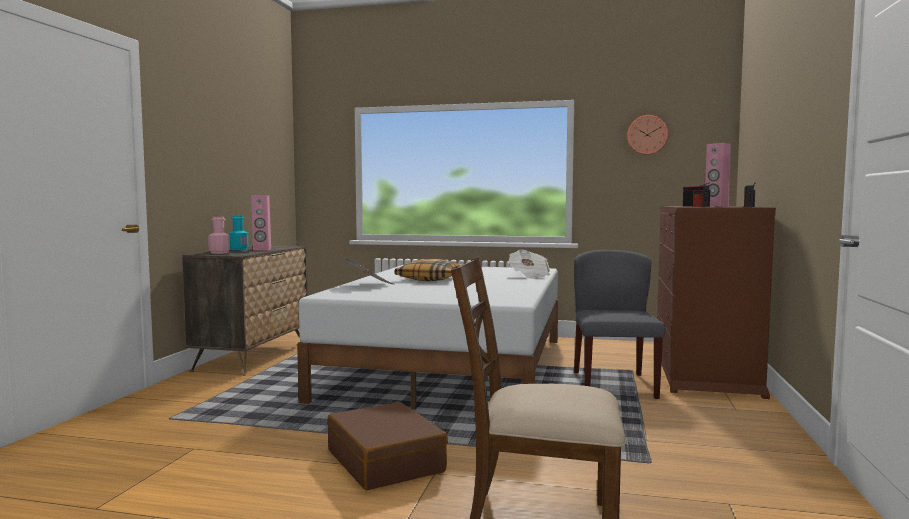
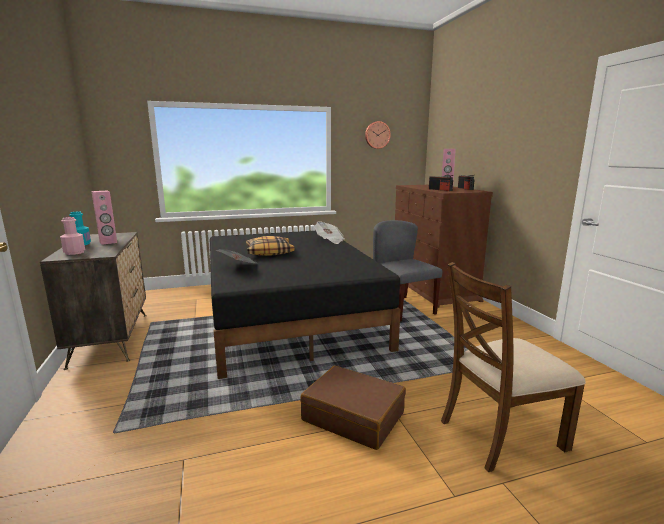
camera: 30 degrees left, 10 degrees up
white bed [297,265,558,409] -> black bed [210,231,400,379]

